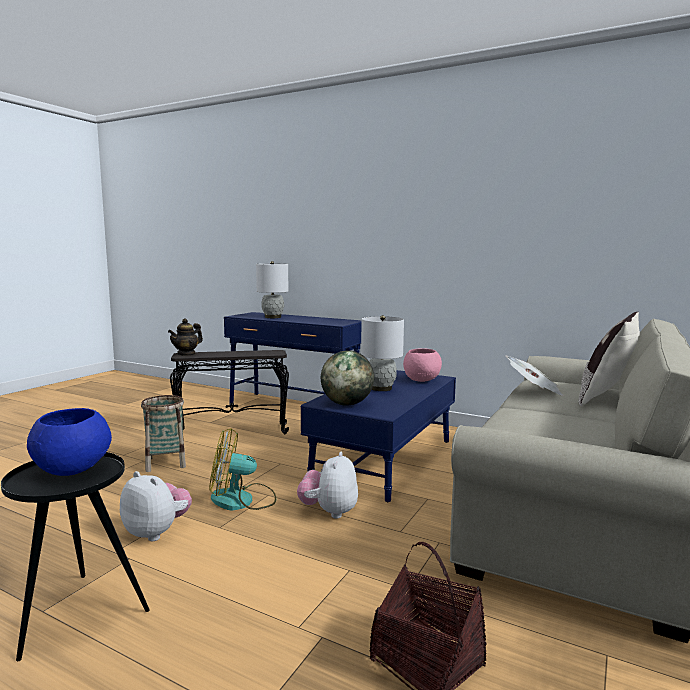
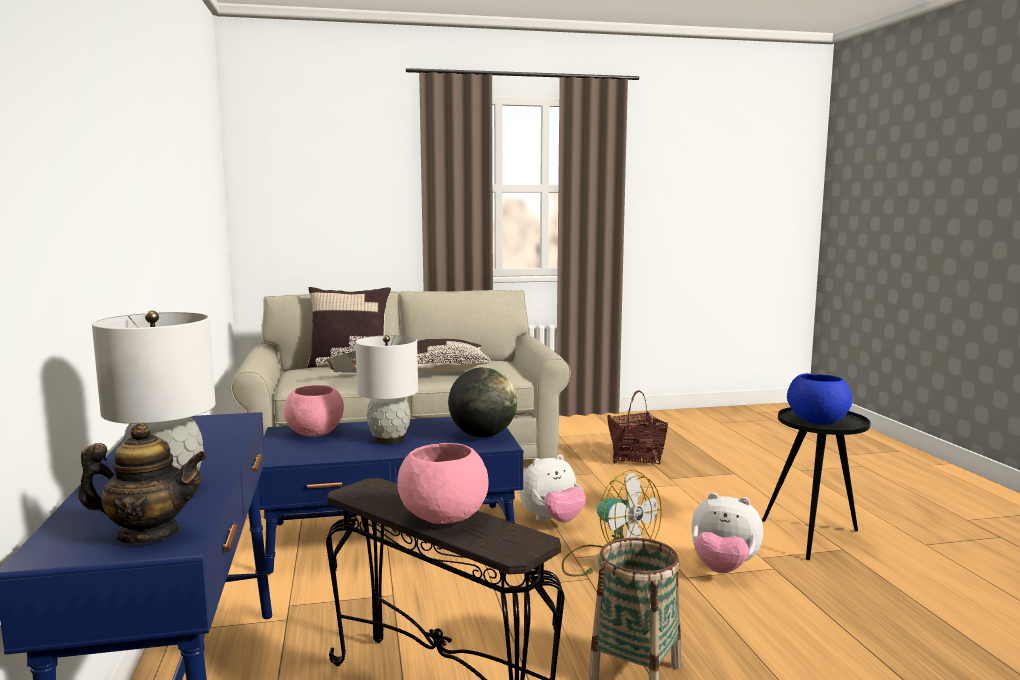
camera: 130 degrees left, 0 degrees up
plush toy [120,471,192,541] -> plush toy turned 60 degrees counterclockwise [691,493,763,573]
teapot [168,318,203,356] -> teapot moved to [78,423,207,544]
none -> pink bowl [397,443,489,524]
none -> pillow [417,338,491,372]

